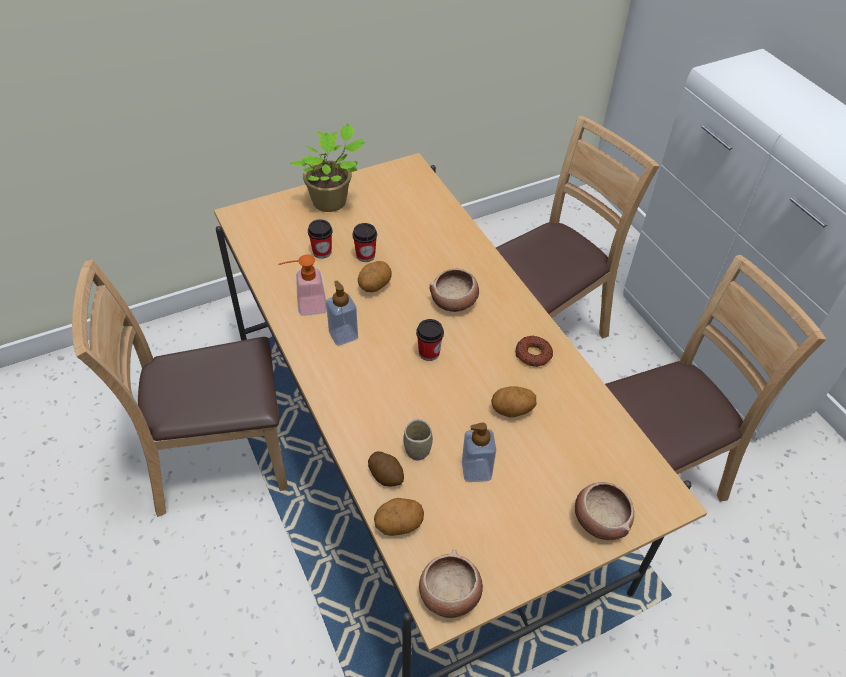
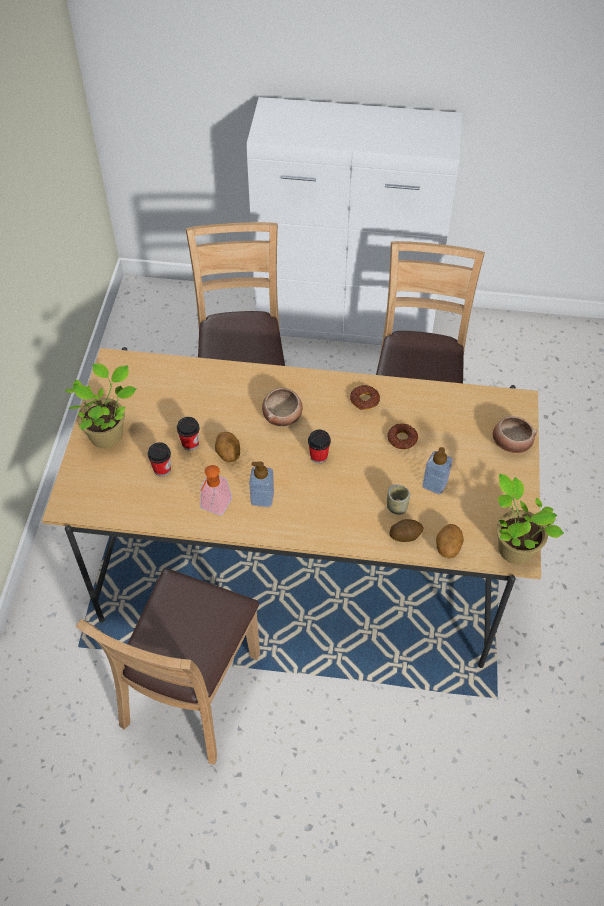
camera: 55 degrees left, 5 degrees up
bowl [419,550,483,618] -> potted plant [497,474,564,564]
potato [491,386,536,417] -> donut [388,424,418,449]

